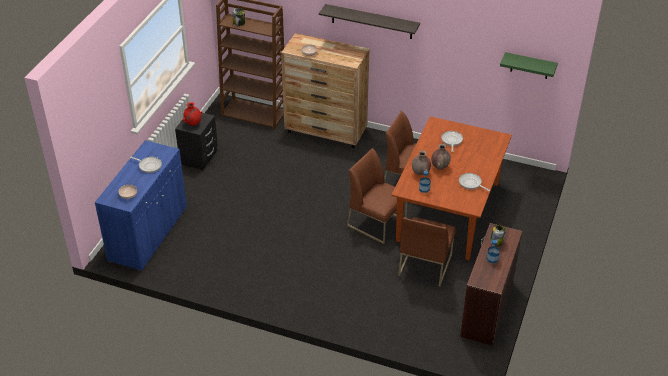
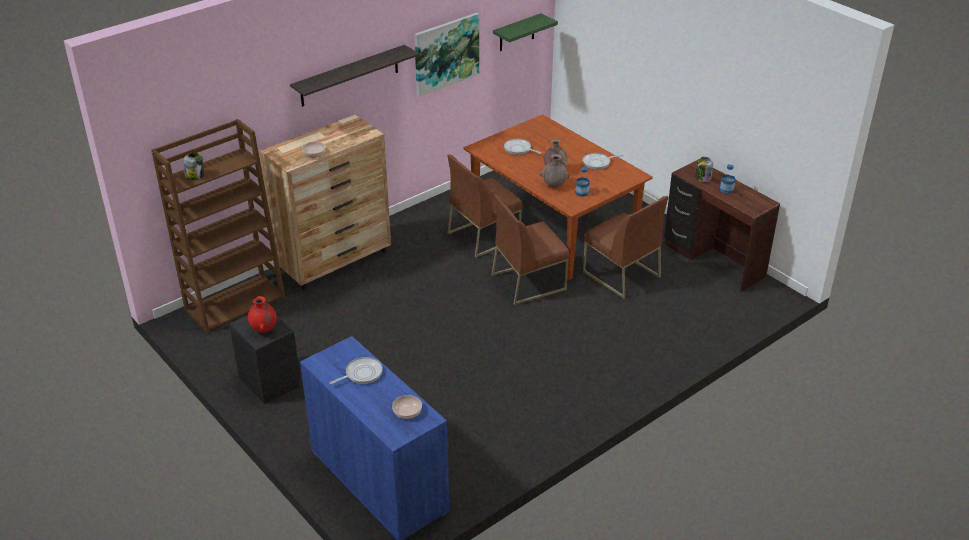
camera: 60 degrees left, 5 degrees down
none -> picture [414,13,479,97]

